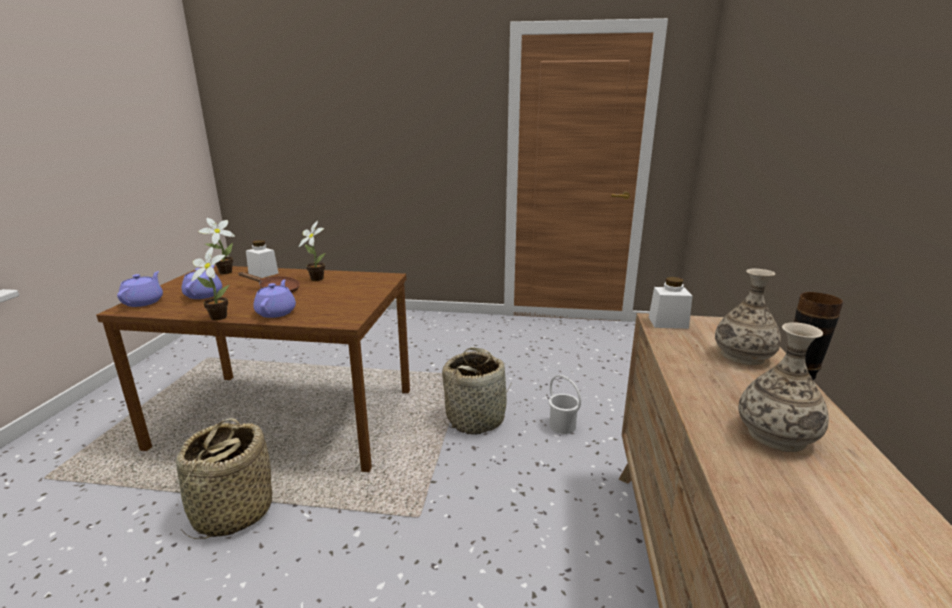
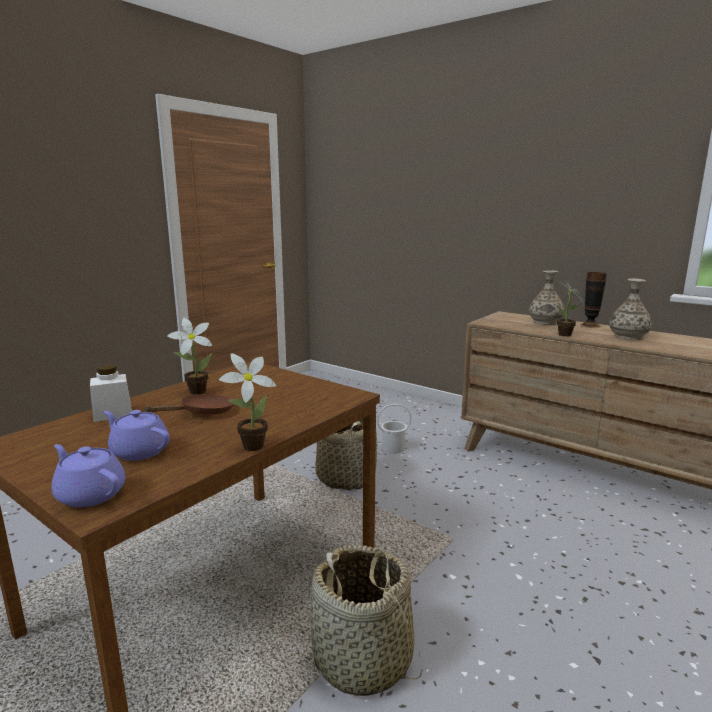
camera: 60 degrees left, 5 degrees down
potted plant [198,218,235,274] -> potted plant moved to [557,280,584,337]
purple teapot [254,279,296,318] -> none
white jar [649,277,692,329] -> none

